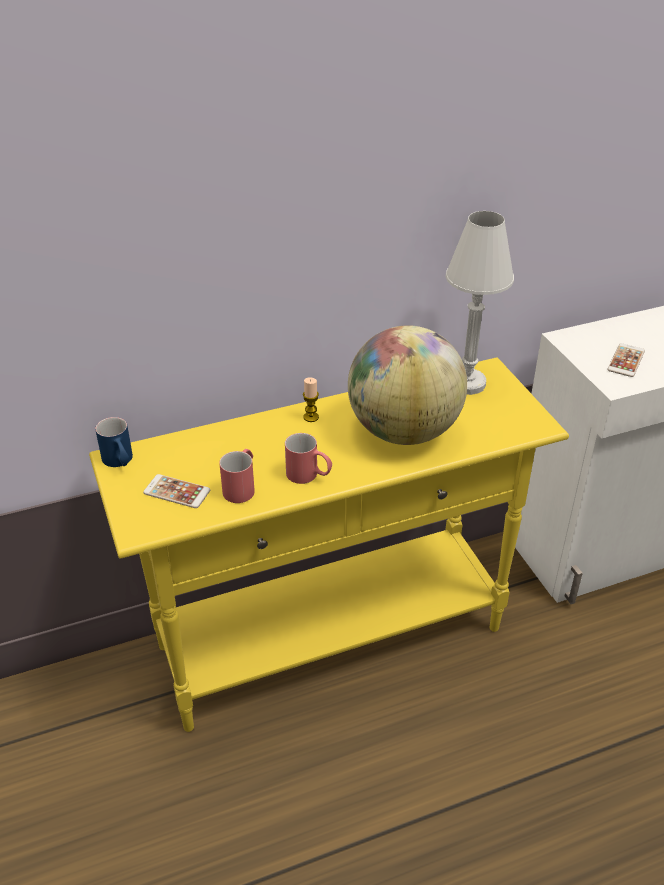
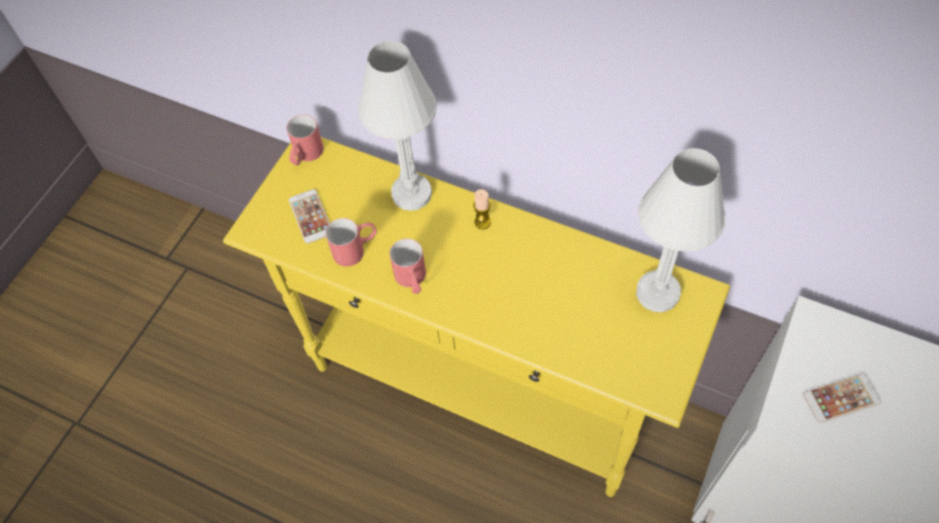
camera: 50 degrees right, 20 degrees up
blue mug [95,417,133,467] -> red mug [287,114,324,165]
globe [348,325,467,445] -> none
none -> white table lamp [358,41,437,211]

